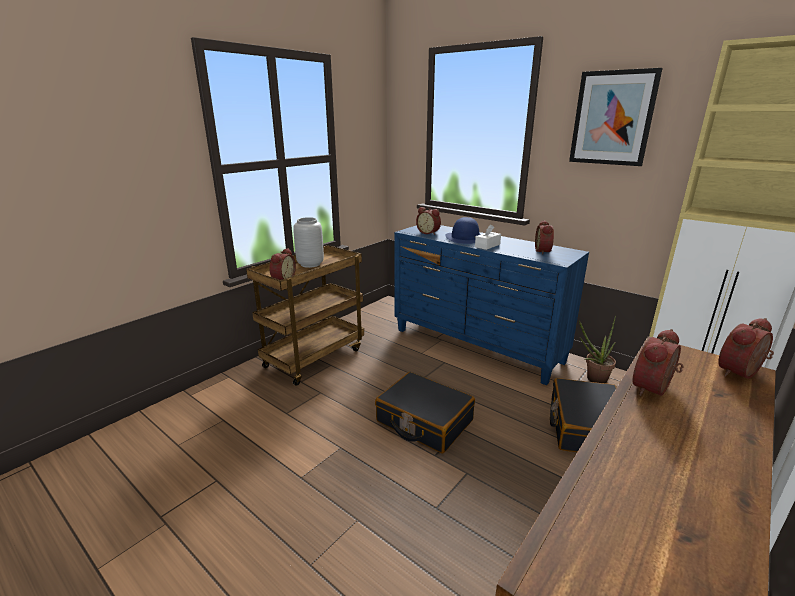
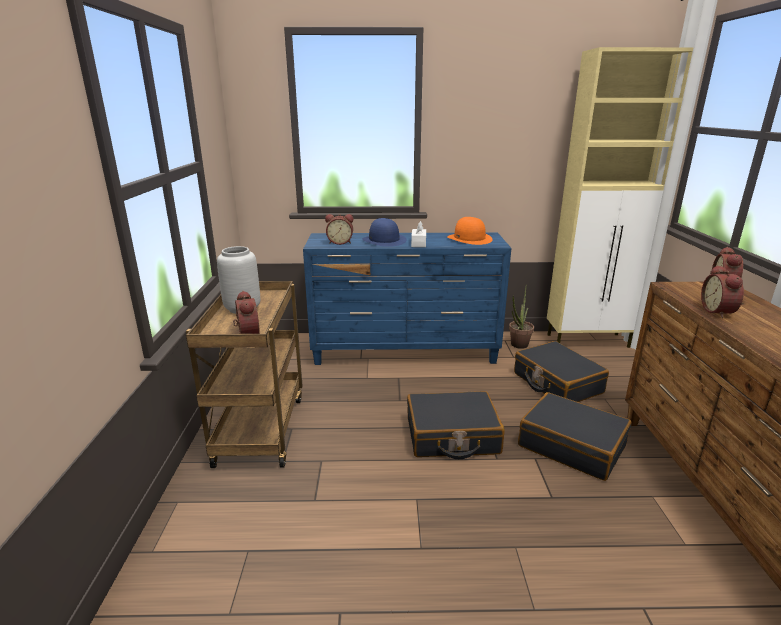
camera: 40 degrees left, 0 degrees up
alarm clock [535,220,554,255] -> orange hat [447,217,493,245]
picture [569,68,663,166] -> none
none -> black suitcase [518,392,632,481]

